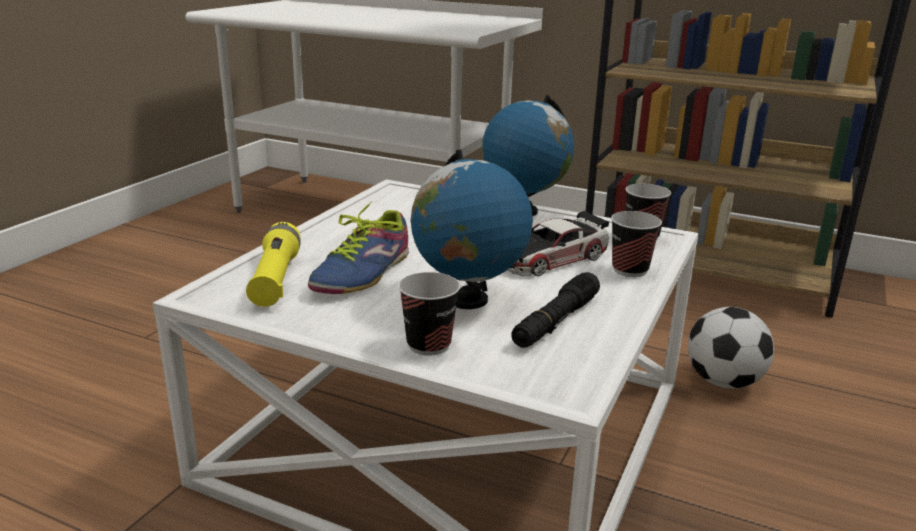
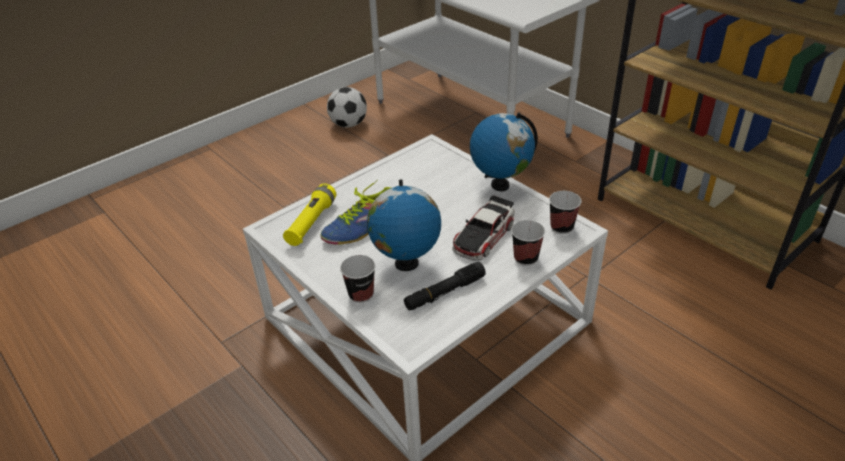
camera: 25 degrees right, 15 degrees up
toy car [508,211,609,276] -> toy car turned 45 degrees counterclockwise [452,195,515,261]
football [688,307,774,389] -> football moved to [327,87,367,128]

